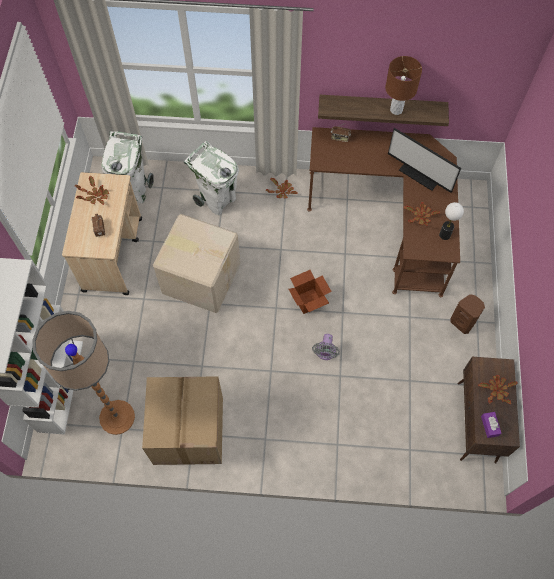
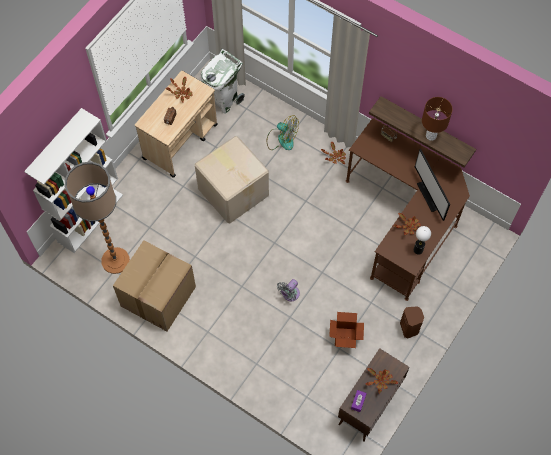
camera: 30 degrees right, 0 degrees up
white trash can [184,141,239,215] -> fan [266,115,299,150]
cardboard box [289,270,332,314] -> cardboard box moved to [329,312,364,348]

